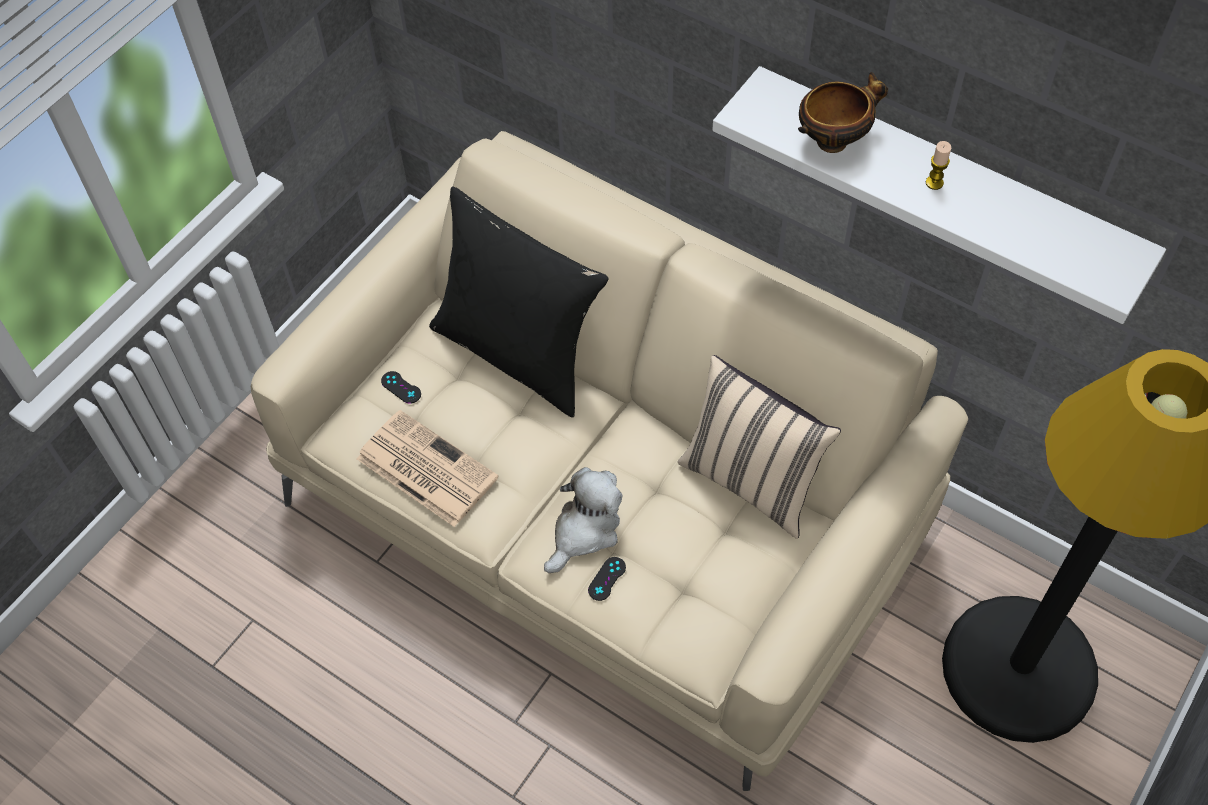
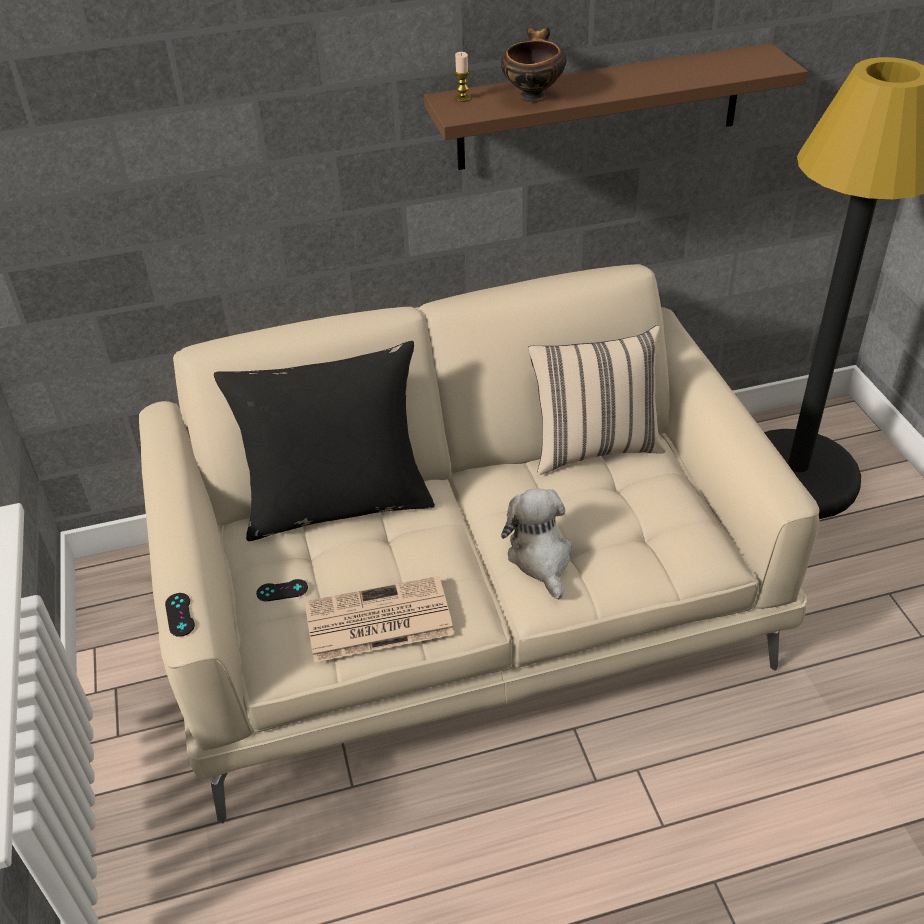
camera: 50 degrees left, 15 degrees down
black game controller [588,557,626,601] -> black game controller moved to [165,593,195,637]
white shelf [712,66,1166,324] -> brown shelf [424,43,808,170]
candle [926,141,951,190] -> candle moved to [454,52,470,102]

